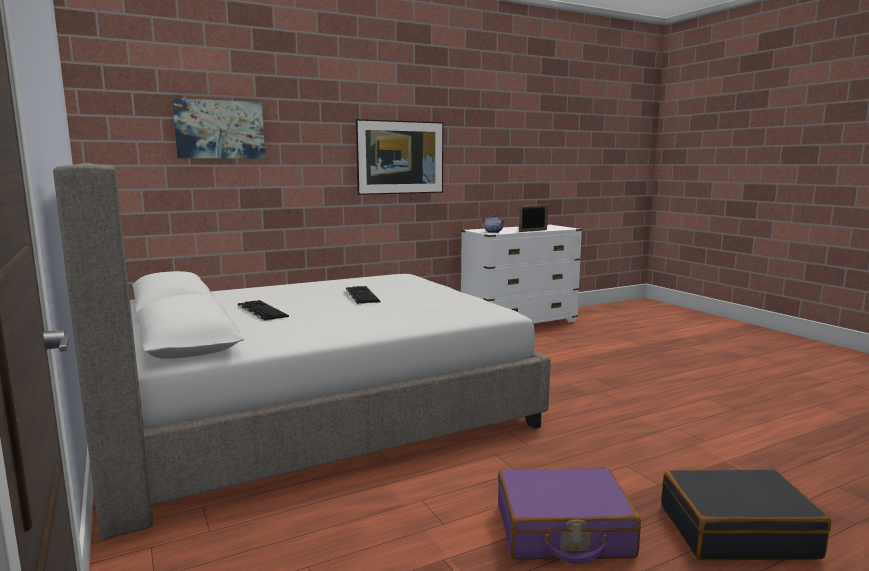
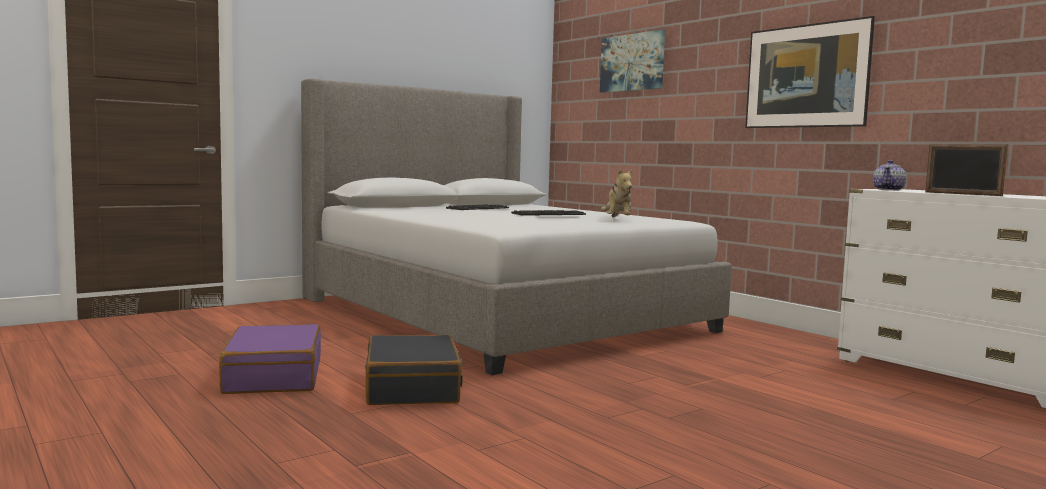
camera: 80 degrees right, 5 degrees down
black suitcase [661,469,831,560] -> black suitcase moved to [365,335,463,405]
none -> plush toy [601,168,633,218]

